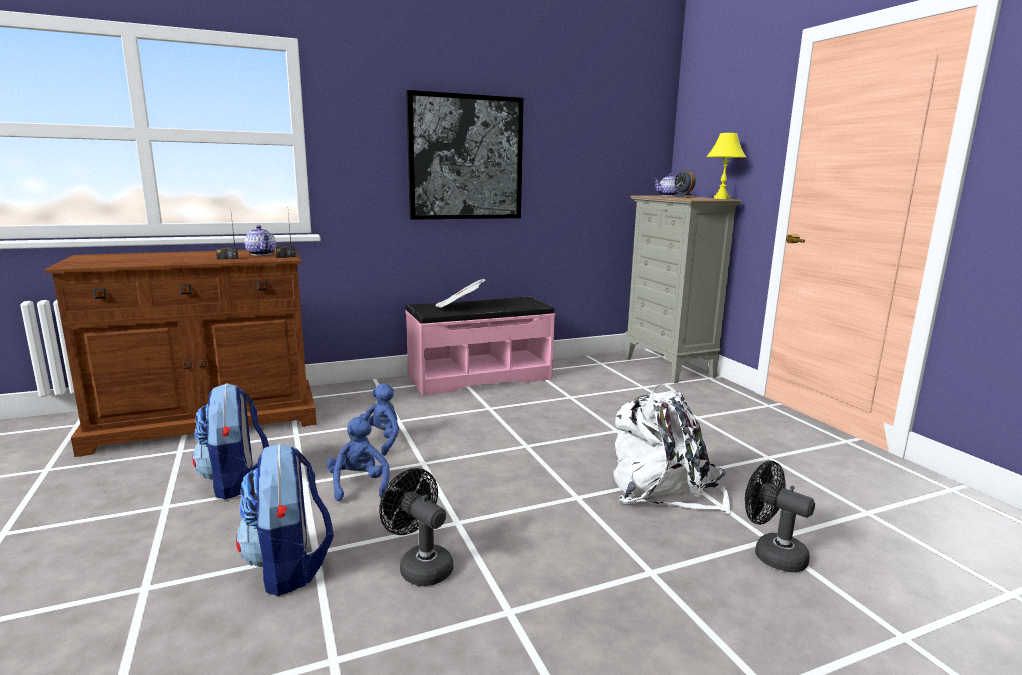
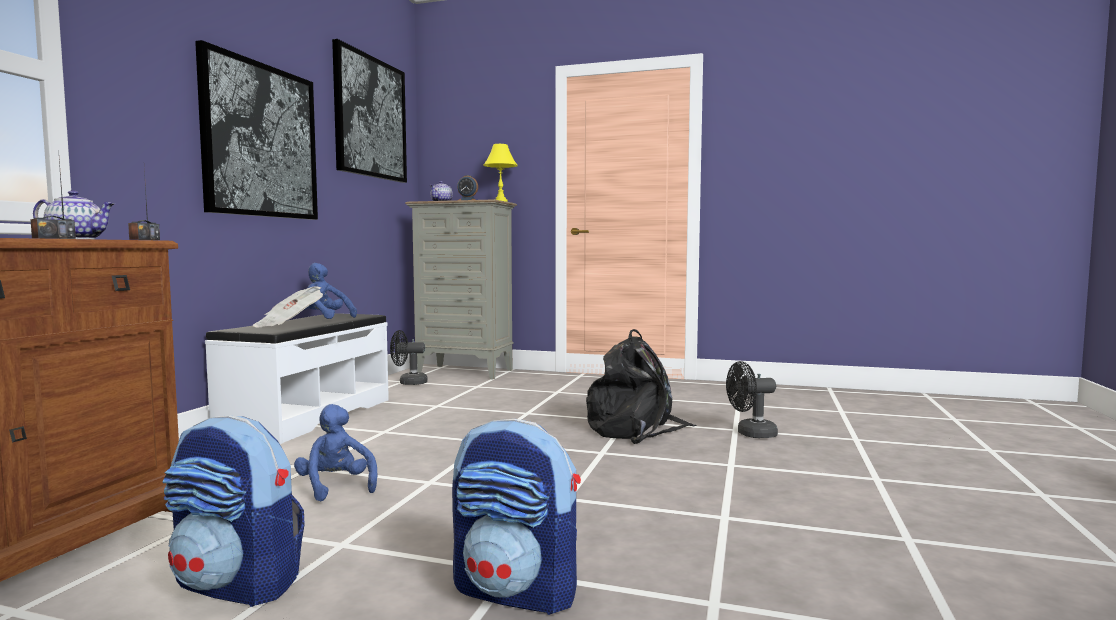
camera: 50 degrees left, 10 degrees down
blue plush toy [326,417,390,501] -> blue plush toy moved to [305,263,357,319]
black fan [379,468,453,586] -> black fan moved to [390,330,428,385]
pink bench [406,297,555,396] -> white bench [205,313,389,444]
white backpack [614,384,730,514] -> black backpack [586,329,697,444]
none -> picture [332,39,407,183]

